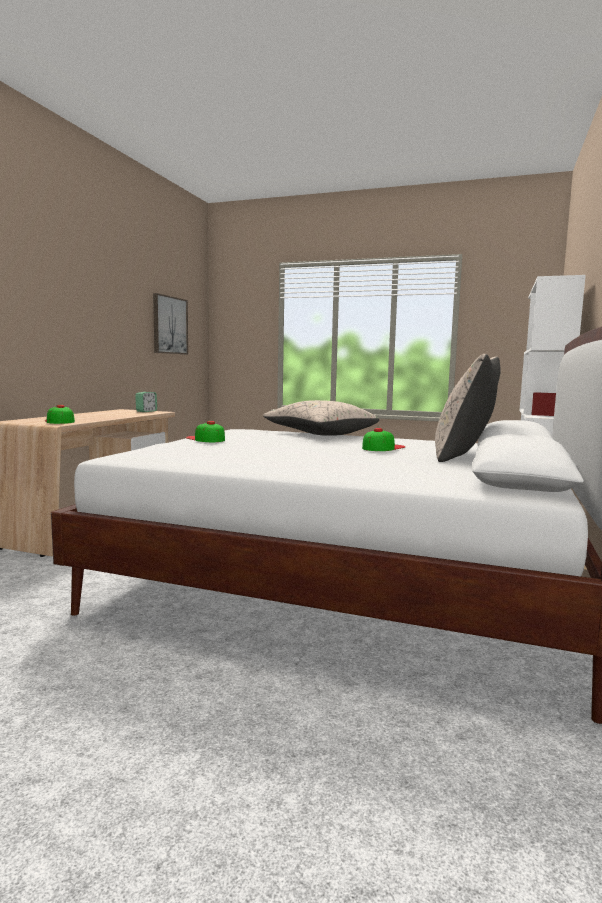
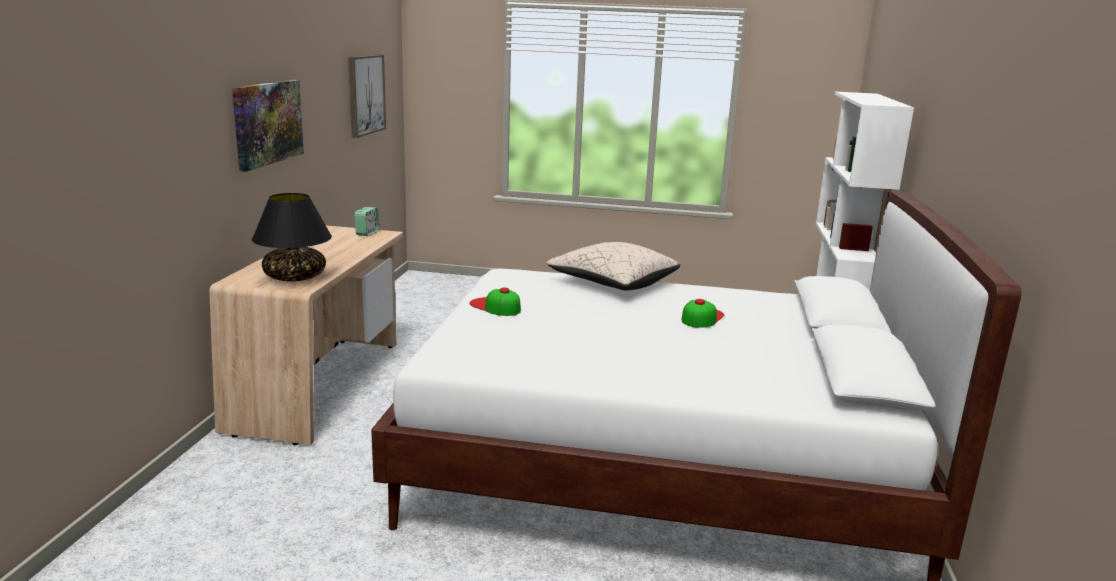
camera: 10 degrees left, 10 degrees up
cap [44,405,75,424] -> black table lamp [252,193,332,281]
beige pillow [435,354,501,462] -> none
none -> picture [232,80,304,172]

